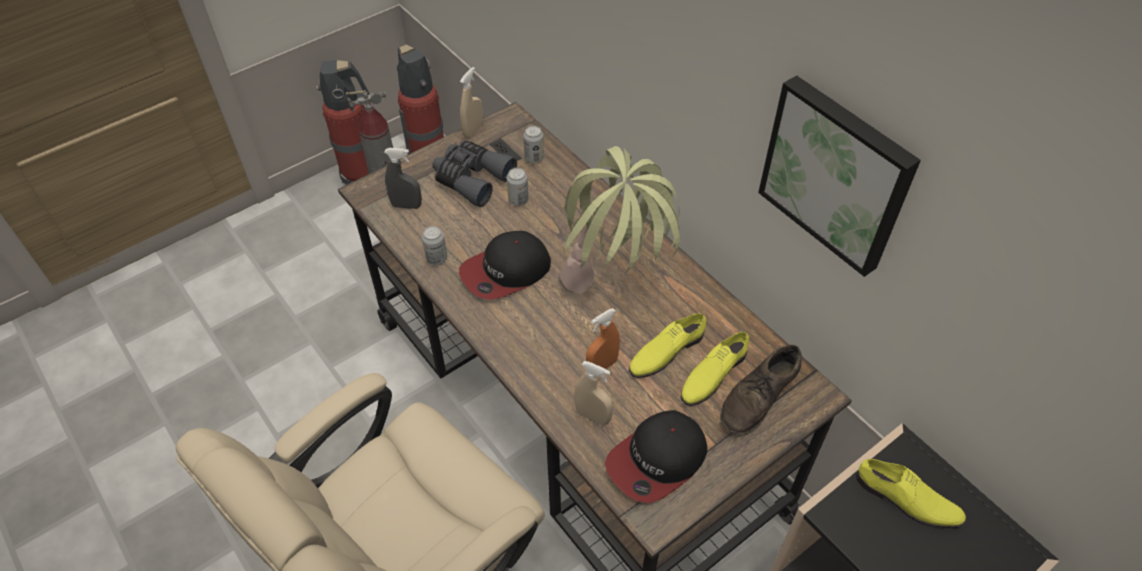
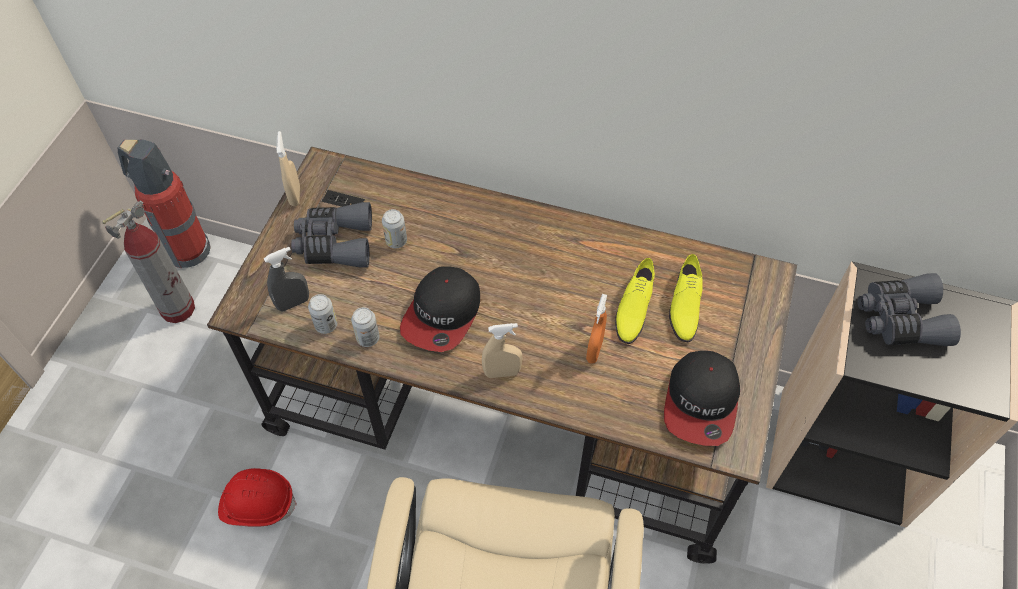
camera: 35 degrees left, 5 degrees up
fire extinguisher [316,60,370,185] -> none
can [523,126,544,163] -> can moved to [308,294,337,334]
potted plant [559,146,680,293] -> none
beige spray bottle [574,361,613,425] -> beige spray bottle moved to [482,323,523,378]
brown shoe [720,345,802,435] -> none
picture [758,75,921,277] -> none
yellow shoe [856,459,966,528] -> grey binoculars [858,273,961,346]
none -> red hard hat [218,468,297,527]

